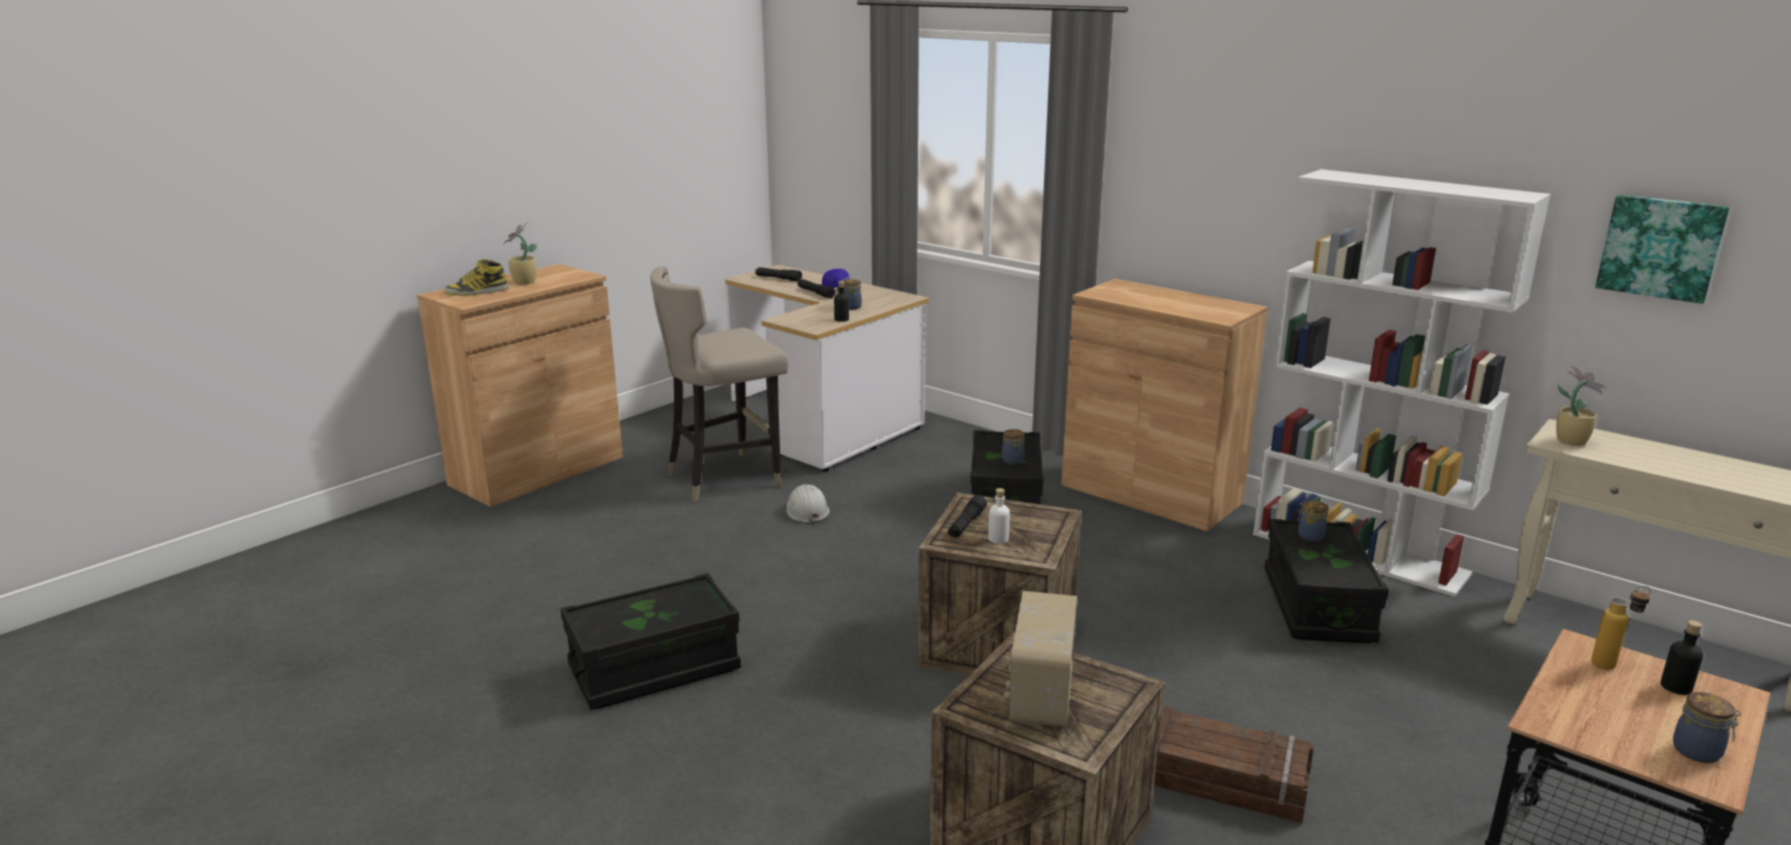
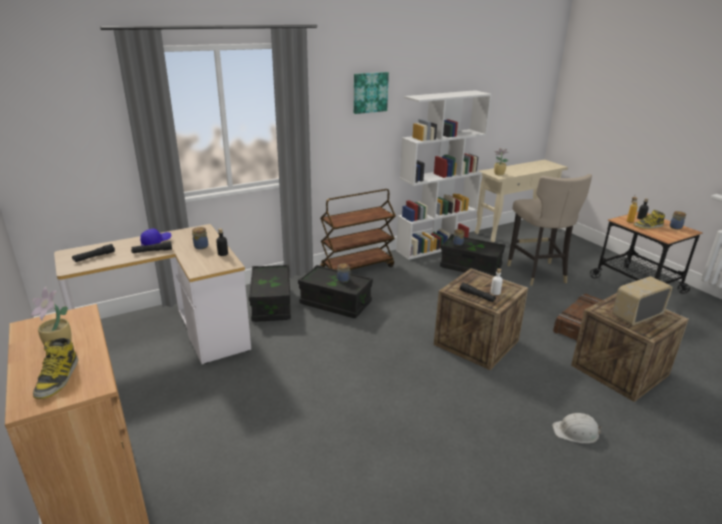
camera: 70 degrees left, 5 degrees up
black storage box [561,573,741,710] -> black storage box moved to [249,265,291,322]
beige stool [650,266,788,502] -> beige stool moved to [507,174,592,286]
white hard hat [786,484,830,524] -> white hard hat moved to [552,413,602,444]
radio [1004,591,1077,727] -> radio turned 120 degrees clockwise [612,276,673,325]
brown cabinet [1061,279,1268,531] -> brown cart [320,189,396,270]
picture [1595,195,1730,304] -> picture moved to [354,72,389,114]
none -> boot [633,210,665,229]

